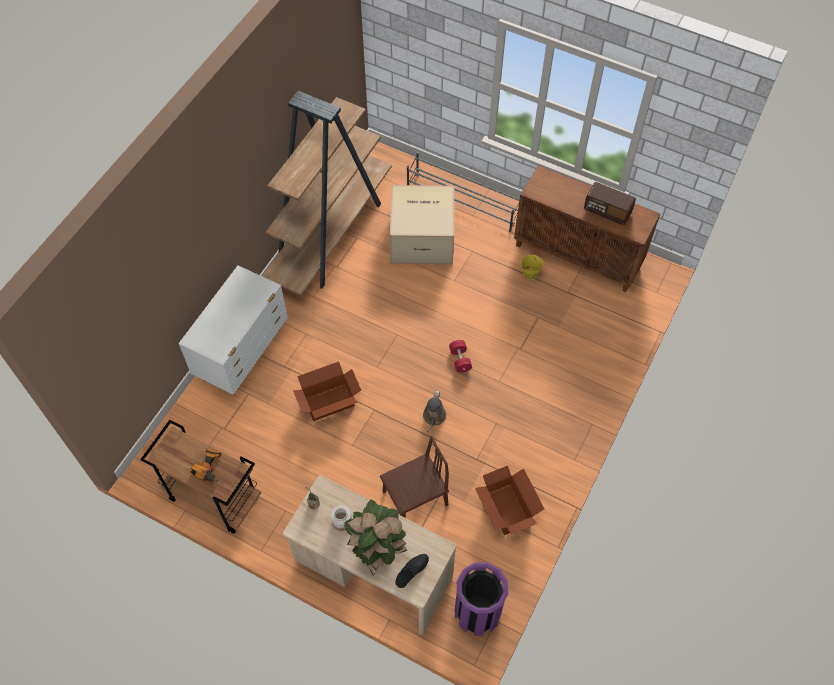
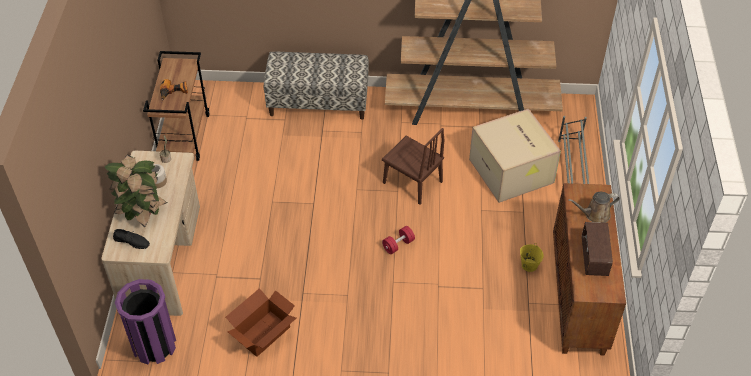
camera: 65 degrees right, 10 degrees down
white dresser [178,266,288,396] -> bench [264,52,369,120]
cardboard box [293,361,361,421] -> none
brown chair [380,436,449,518] -> brown chair moved to [382,128,444,205]
brown watering can [423,390,446,432] -> brown watering can moved to [568,192,620,223]

